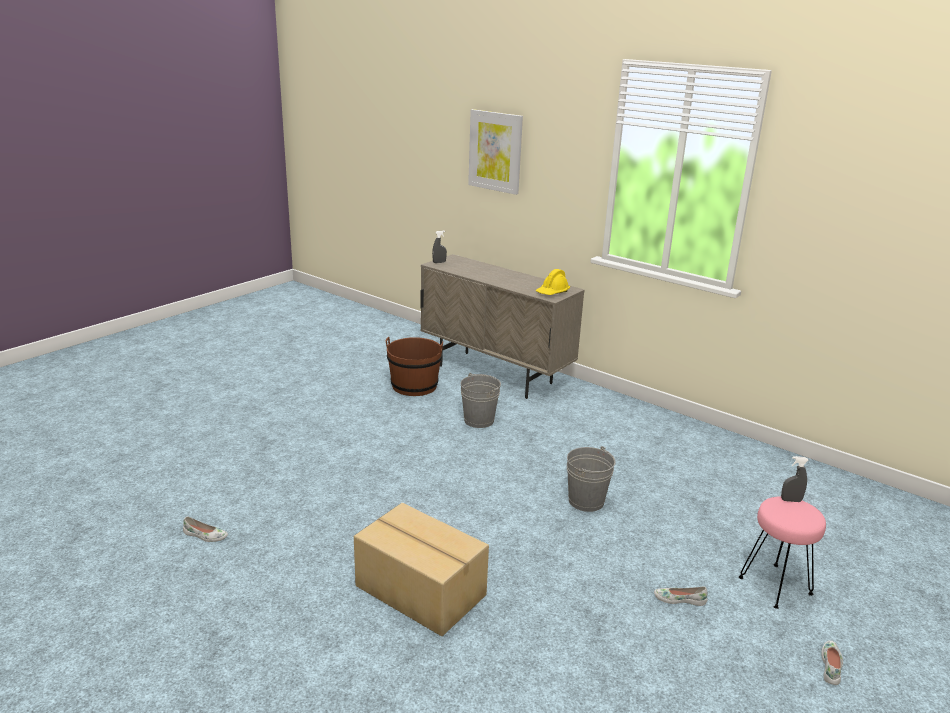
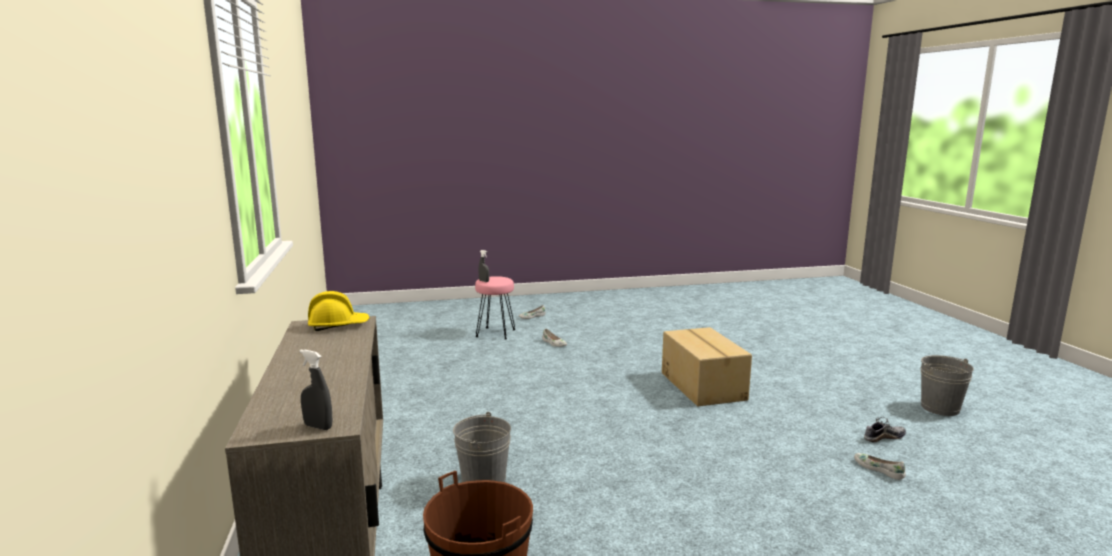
camera: 140 degrees left, 10 degrees down
picture [468,109,523,195] -> none
grey bucket [567,446,616,512] -> grey bucket moved to [921,355,974,416]
none -> shoe [864,417,906,442]

